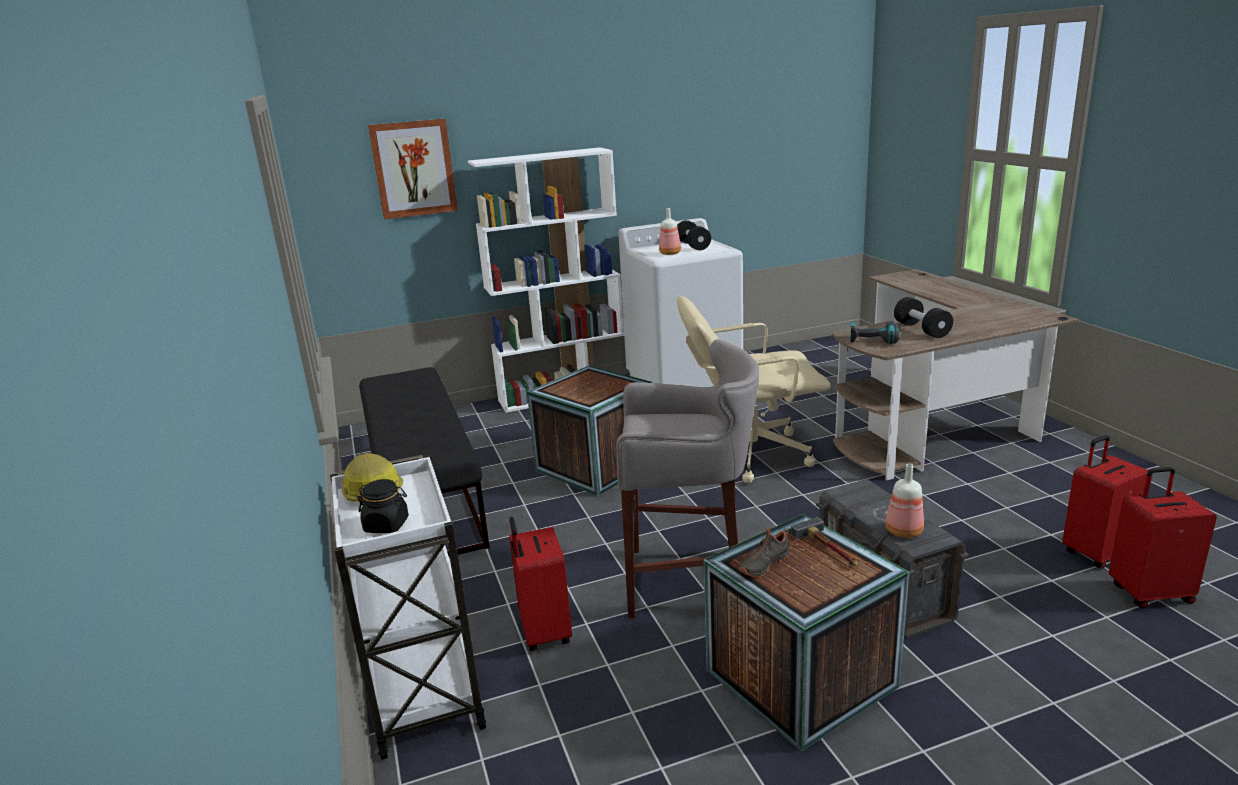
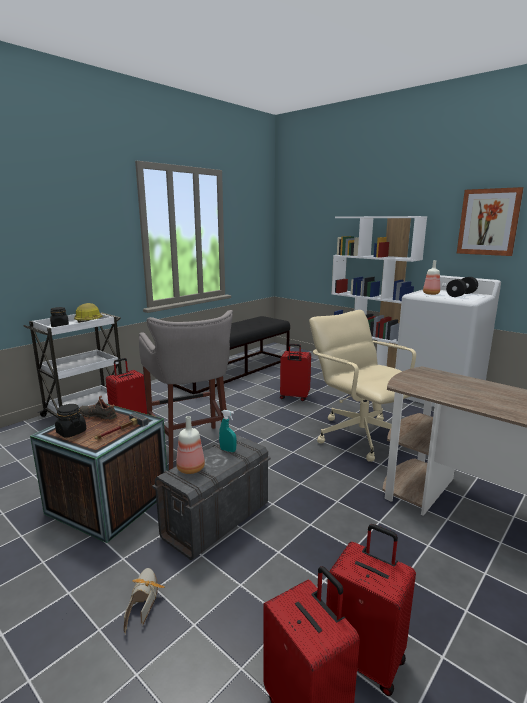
camera: 60 degrees right, 5 degrees down
picture [368,119,458,219] -> picture moved to [457,187,524,256]
crate [527,365,653,496] -> red suitcase [280,344,311,401]
power drill [850,321,899,344] -> none
black dumbbell [894,297,953,338] -> none
none -> black jar [55,404,87,438]
none -> shoe [124,568,165,635]
none -> turquoise spray bottle [219,410,237,452]

